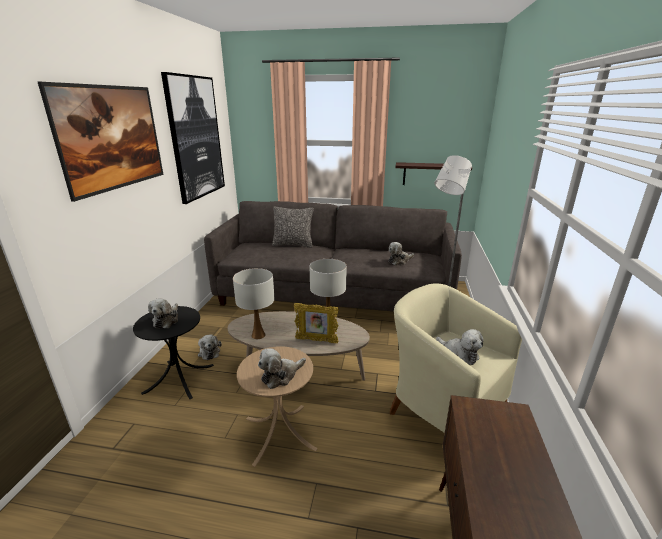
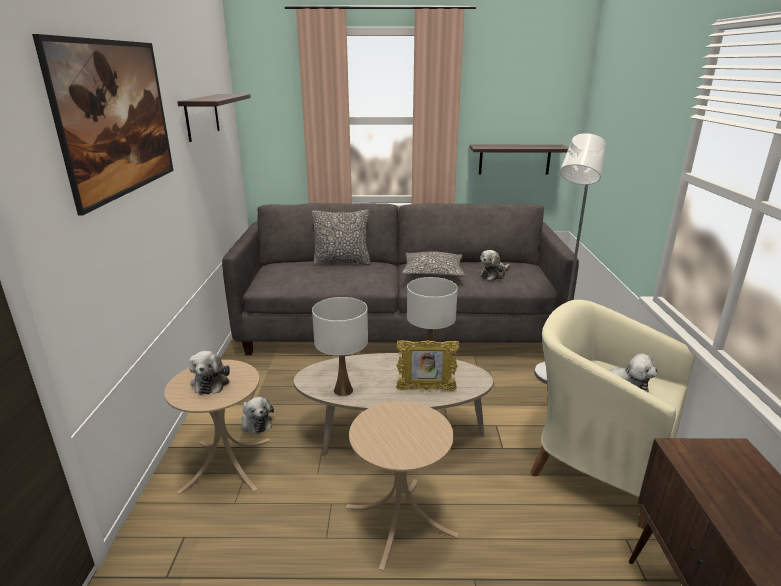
camera: 10 degrees left, 0 degrees up
black side table [133,306,214,399] -> beige side table [164,360,270,495]
picture [161,72,225,204] -> shelf [177,94,251,142]
plush toy [258,348,306,389] -> none
none -> pillow [402,251,465,278]

